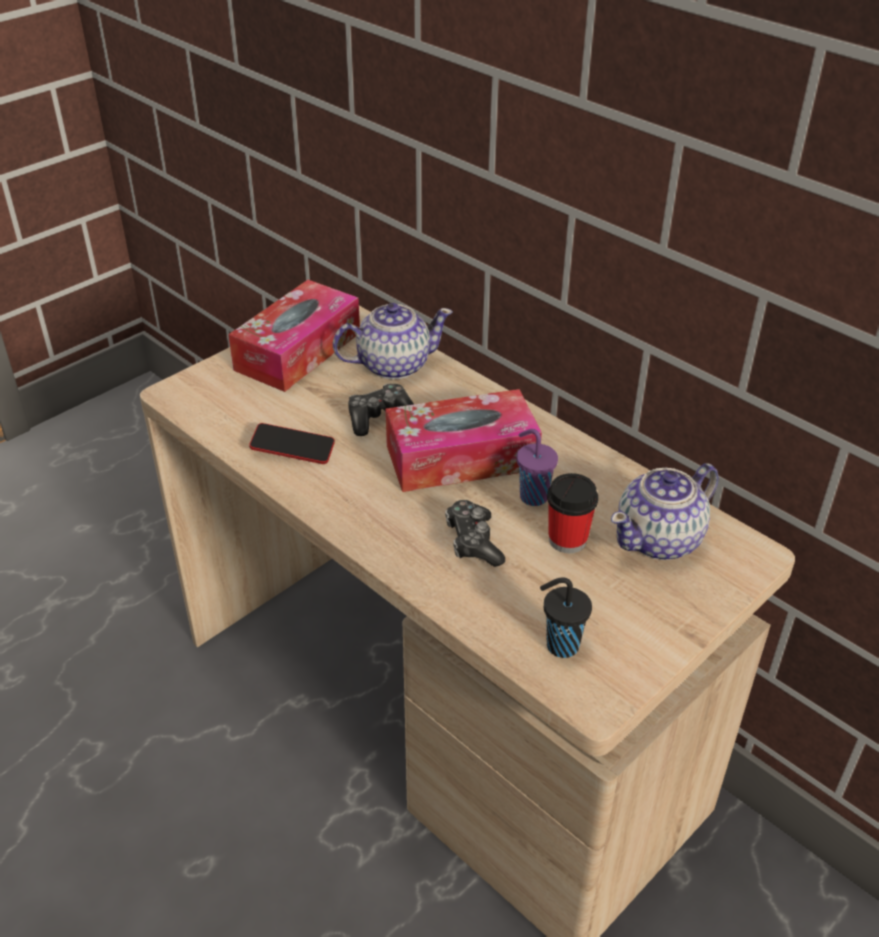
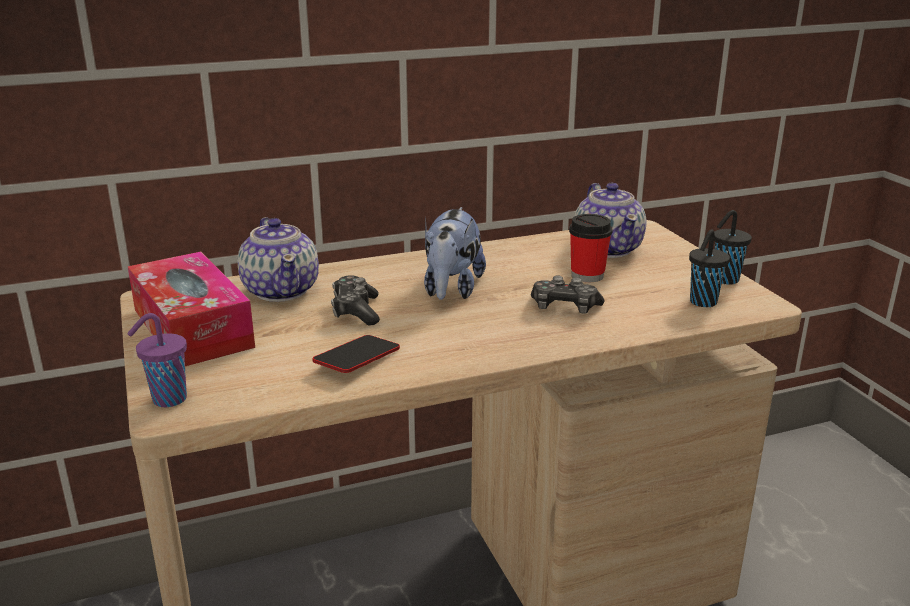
camera: 65 degrees left, 15 degrees down
teapot [333,303,453,380] -> teapot turned 150 degrees clockwise [238,217,319,302]
tissue box [385,389,542,492] -> plush toy [424,207,486,300]
purple cup [516,429,558,506] -> purple cup moved to [127,313,187,407]
none -> black cup [714,210,752,285]

